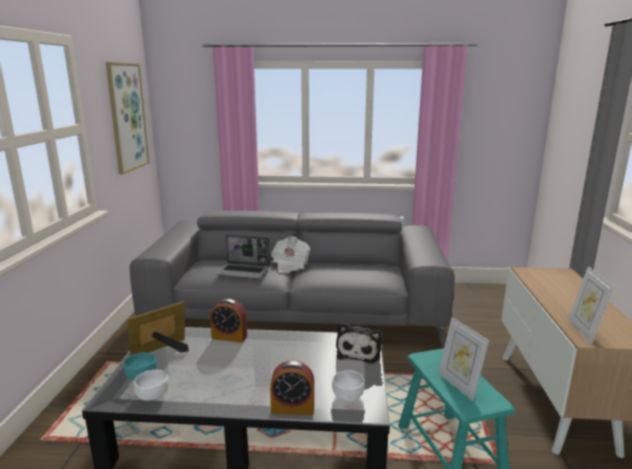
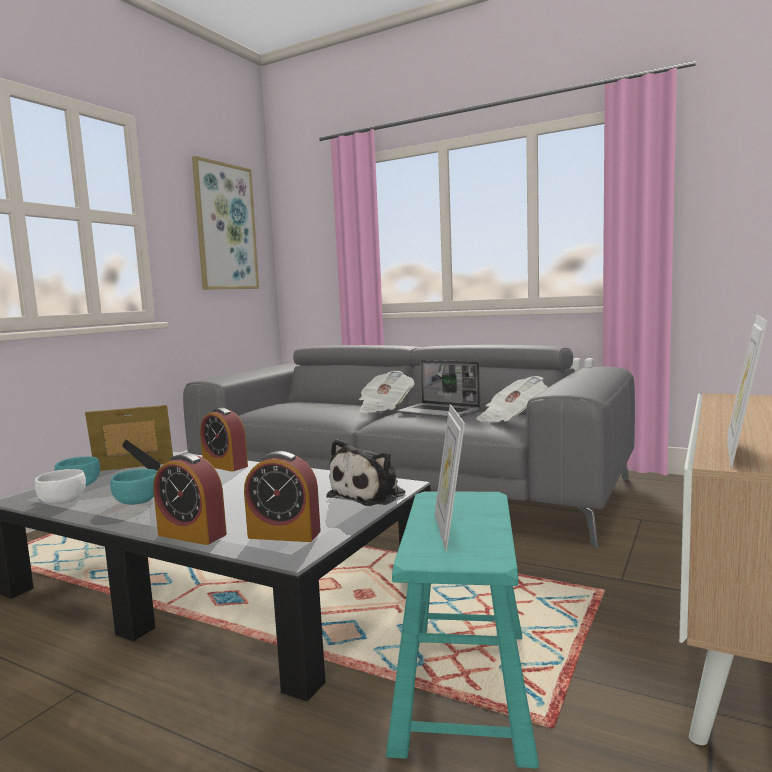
camera: 25 degrees right, 10 degrees down
laptop [216,234,270,279] -> laptop moved to [397,360,480,418]
white bowl [332,370,365,402] -> alarm clock [244,451,321,542]
none -> turquoise bowl [110,469,157,505]
none -> newspaper [476,376,548,422]

